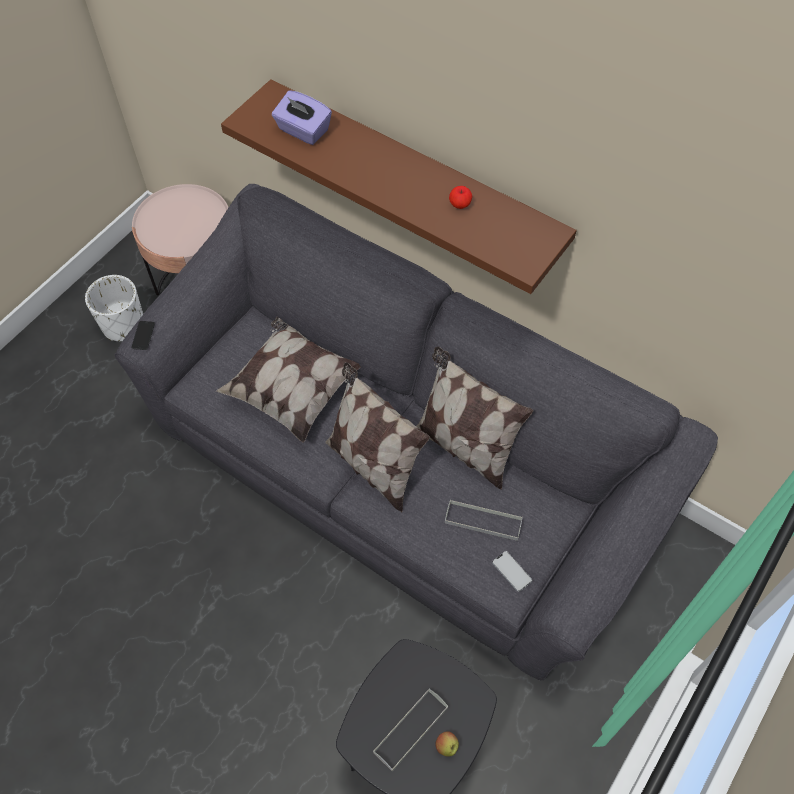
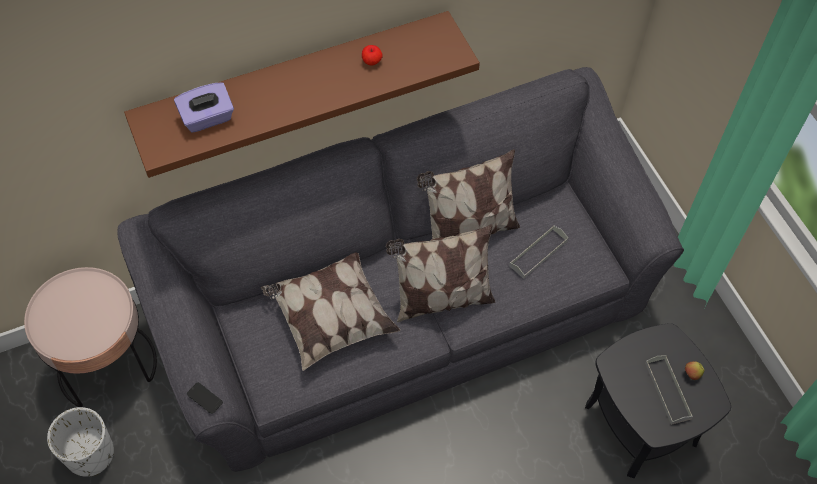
camera: 60 degrees left, 0 degrees up
phone [492,551,532,592] -> none

